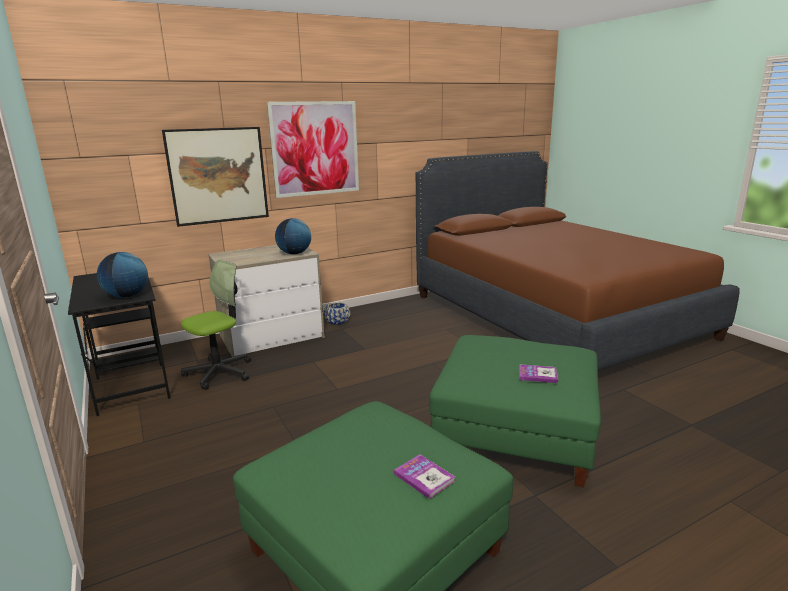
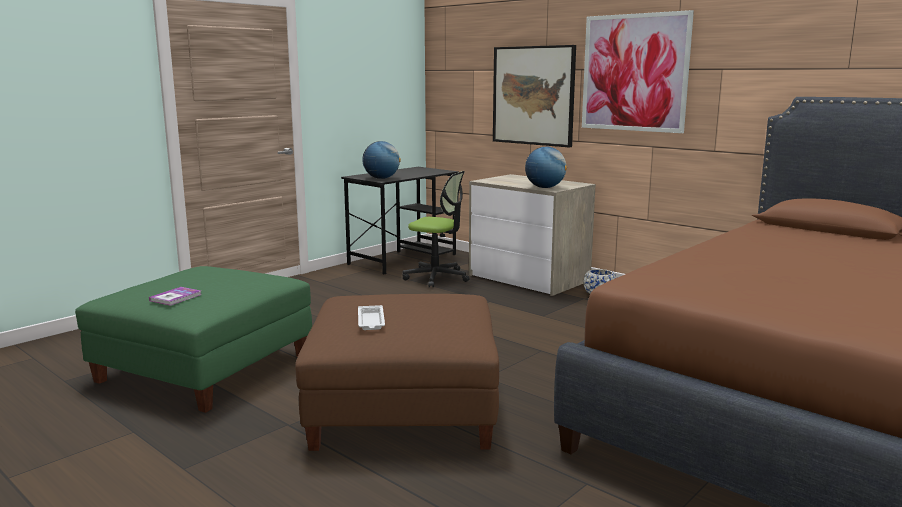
camera: 70 degrees right, 5 degrees down
green ottoman [429,335,601,487] -> brown ottoman [295,294,499,451]
book [519,364,558,383] -> white tray [358,305,385,330]

